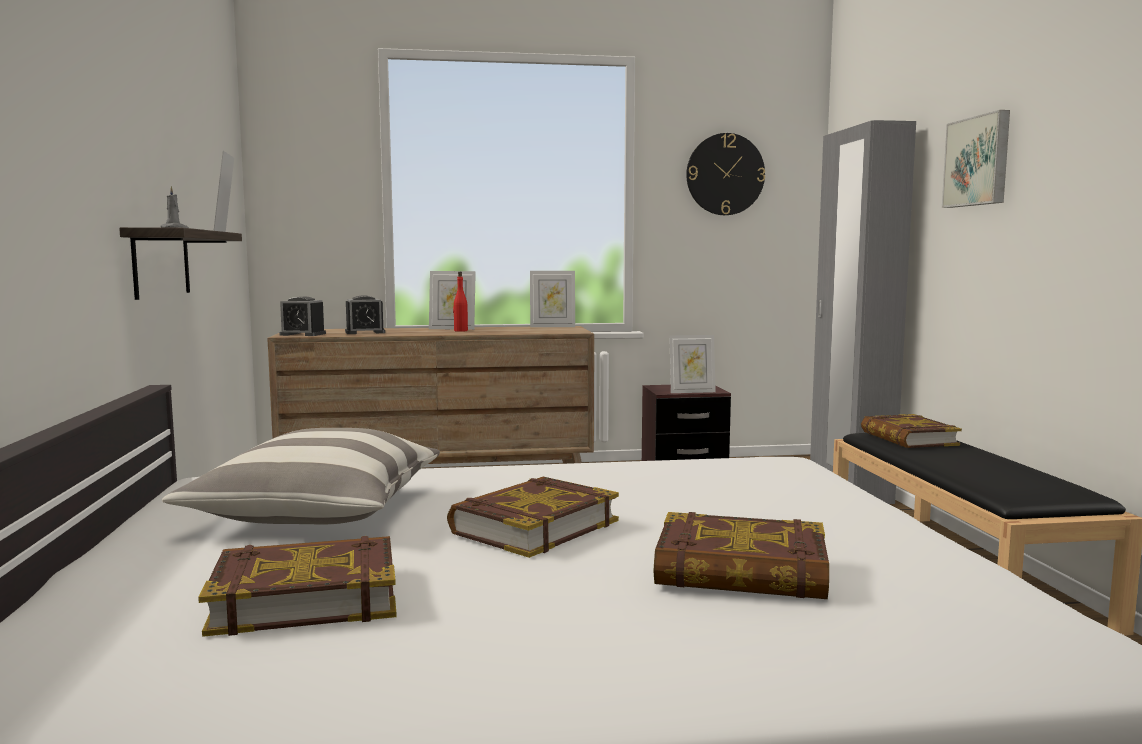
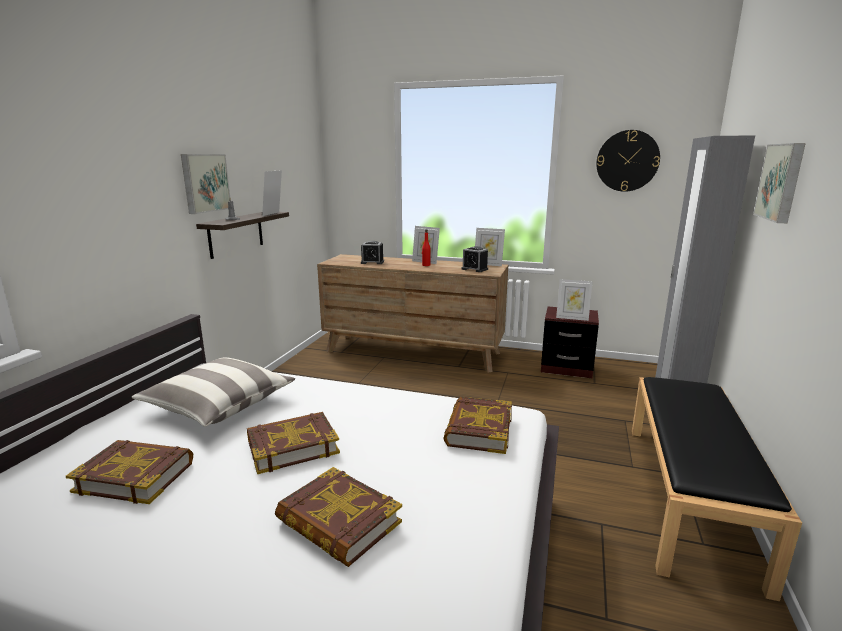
camera: 25 degrees right, 10 degrees up
alarm clock [280,296,326,336] -> alarm clock moved to [461,246,488,272]
book [861,414,962,448] -> book moved to [443,397,512,454]
none -> picture [181,154,230,214]

